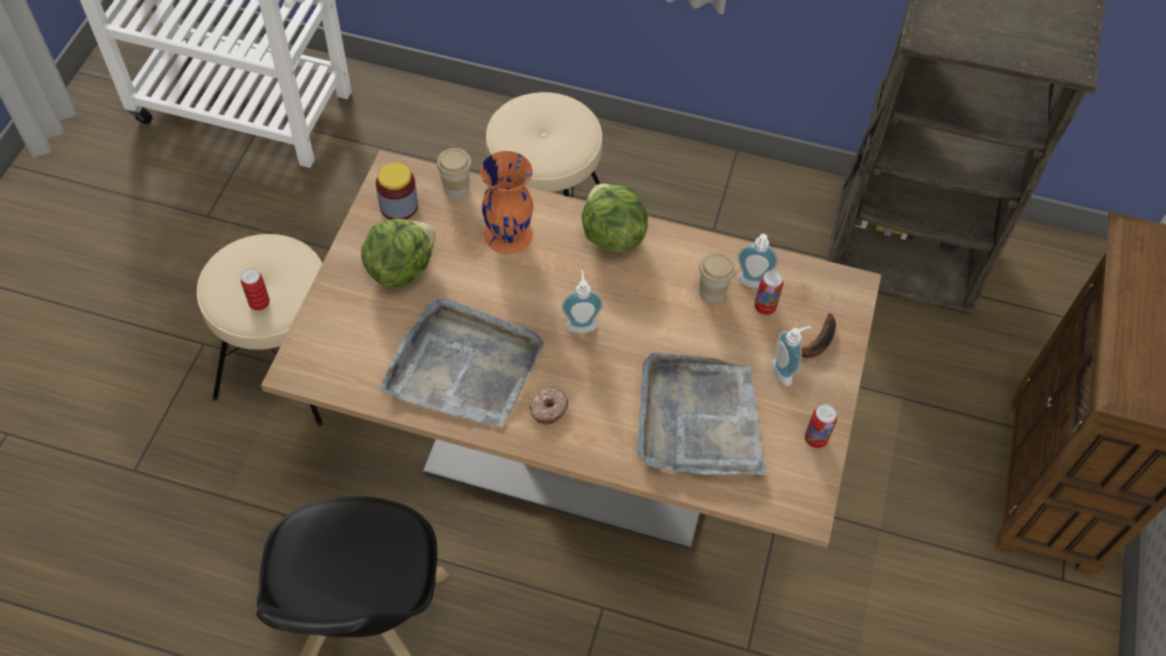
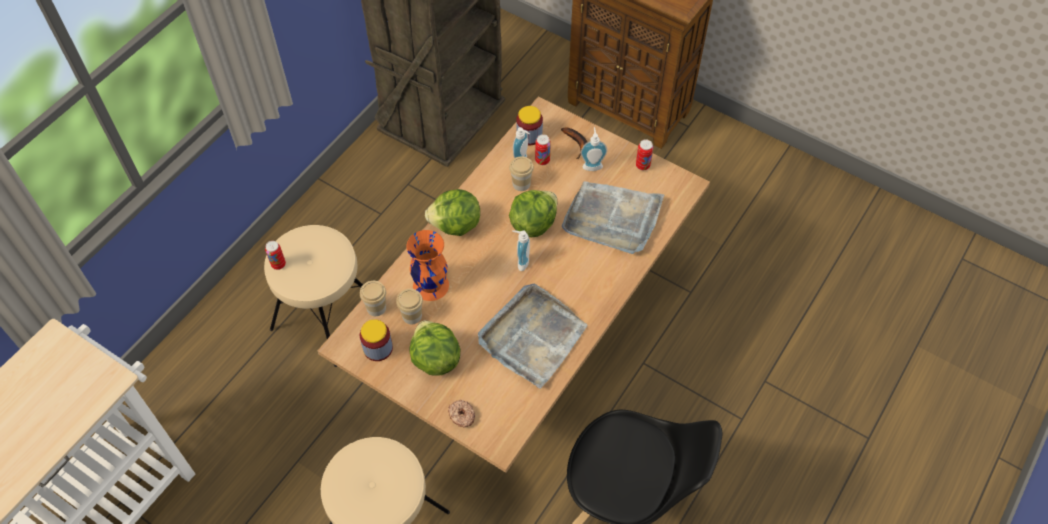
camera: 70 degrees left, 0 degrees up
can [241,269,270,311] -> can moved to [265,241,286,270]
donut [529,387,569,425] -> donut moved to [448,400,475,428]
none -> cup [396,289,423,324]
none -> lettuce [509,190,557,237]
none -> jar [516,106,543,145]

